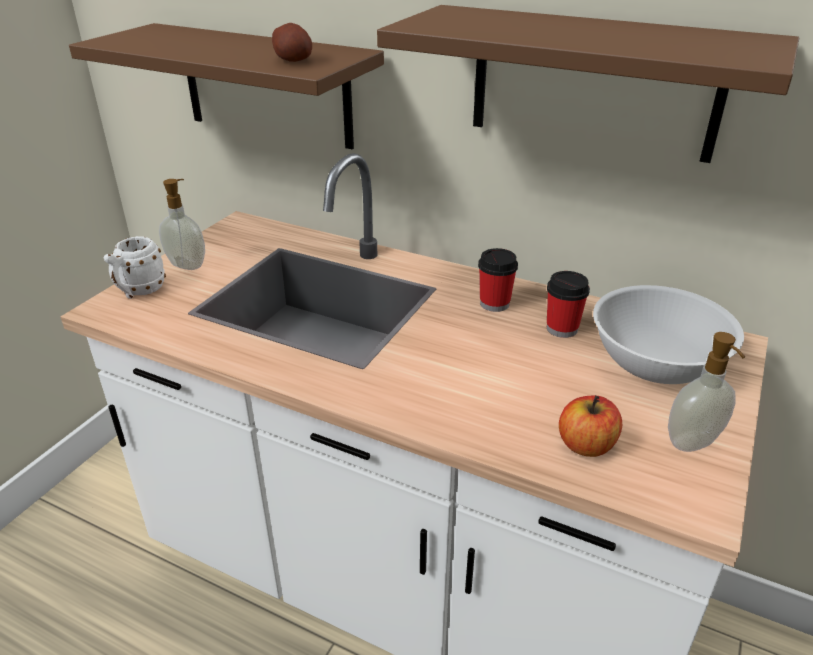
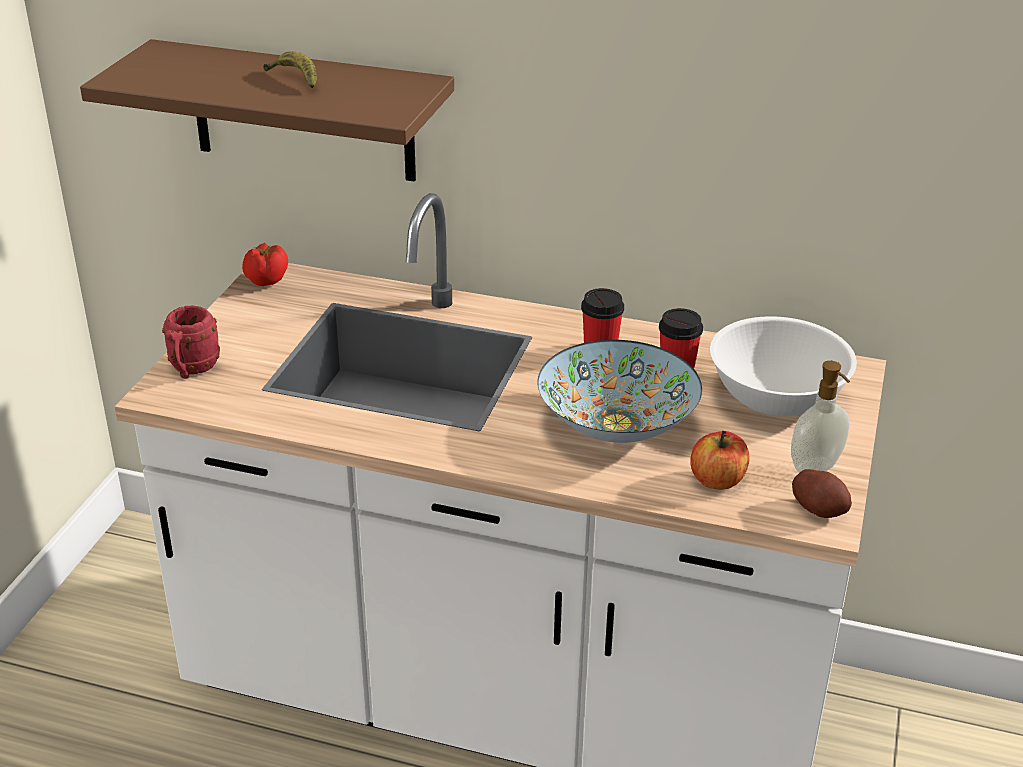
camera: 10 degrees left, 0 degrees up
white mug [104,236,166,299] -> red mug [162,306,220,379]
soap dispenser [159,179,205,270] -> none
potato [272,23,312,62] -> potato moved to [792,469,852,518]
brown shelf [377,5,799,163] -> none
none -> tomato [242,243,288,286]
none -> banana [263,51,317,89]
none -> bowl [537,340,702,443]

